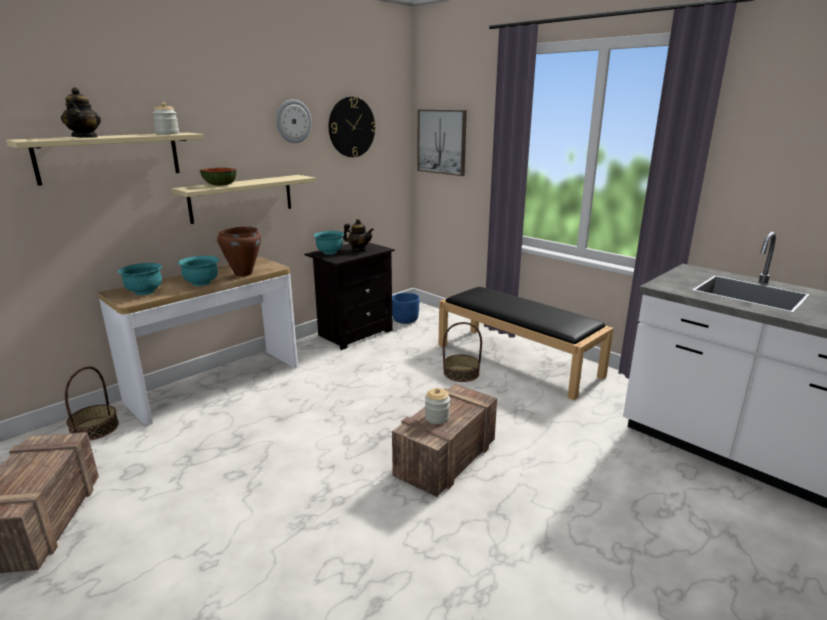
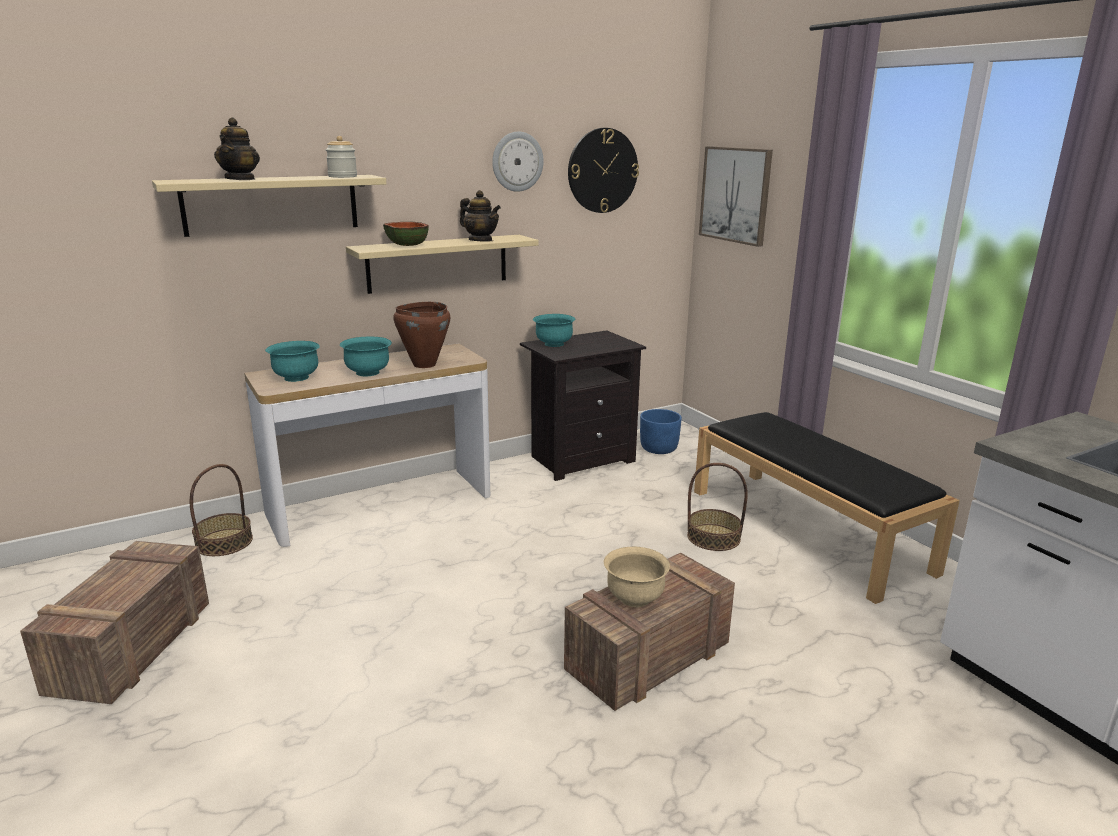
camera: 15 degrees right, 0 degrees up
teapot [343,219,374,251] -> teapot moved to [460,190,501,242]
jar [425,388,450,424] -> beige bowl [604,547,670,607]

